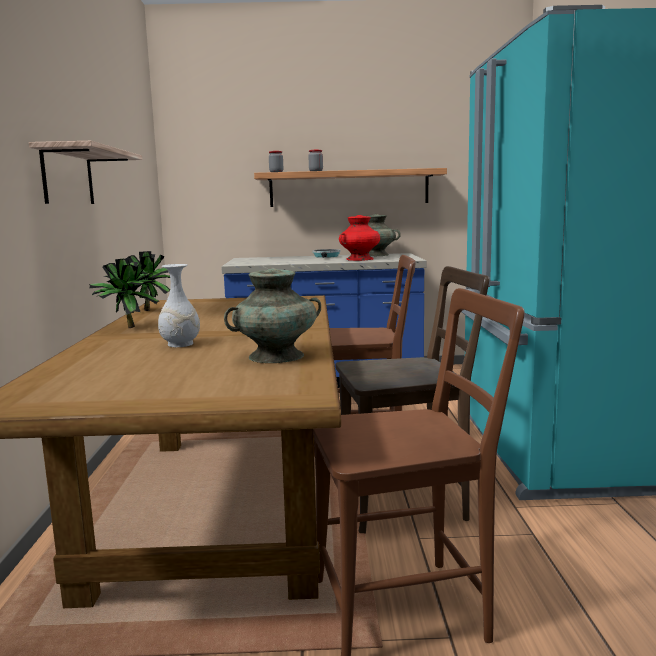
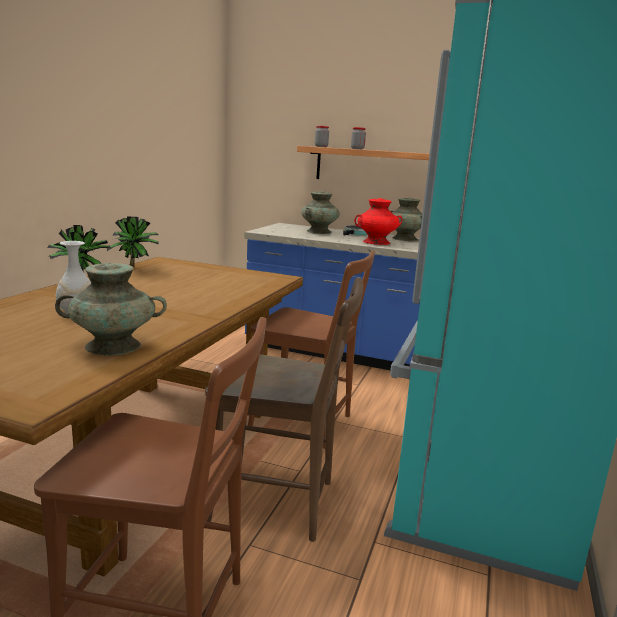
camera: 20 degrees right, 5 degrees up
shelf [29,141,142,204] -> none
none -> turquoise vase [301,191,340,234]

